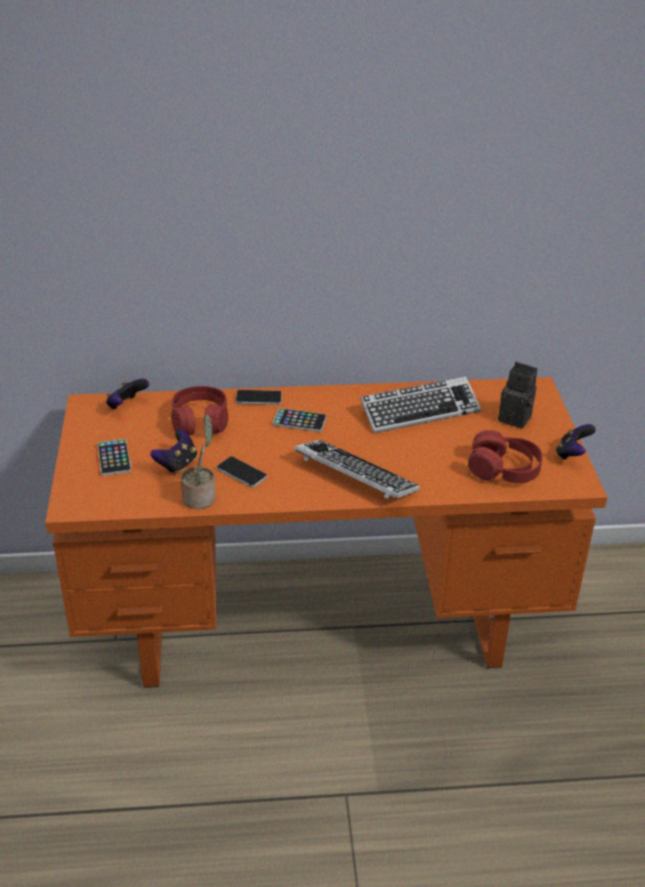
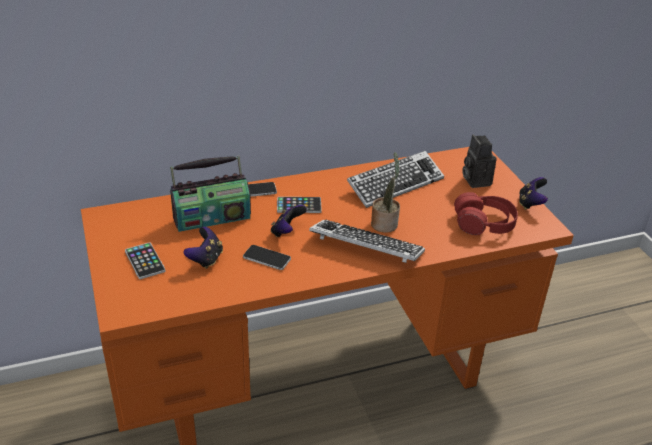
camera: 15 degrees left, 0 degrees up
game controller [106,379,149,409] -> game controller moved to [271,205,307,237]
red headphones [171,386,228,435] -> radio [170,156,251,232]
potted plant [181,414,215,509] -> potted plant moved to [371,152,400,233]
camera [498,362,537,429] -> camera turned 120 degrees counterclockwise [462,135,497,188]

